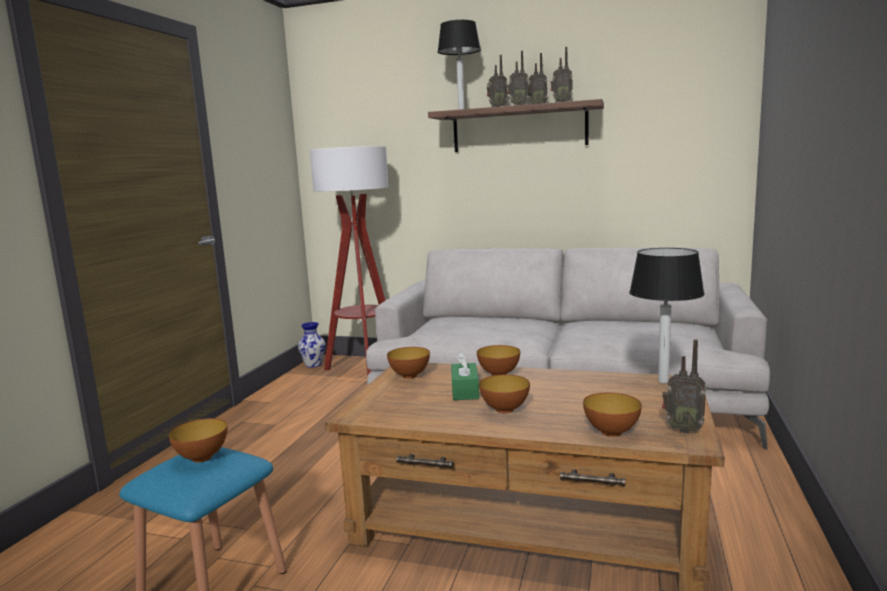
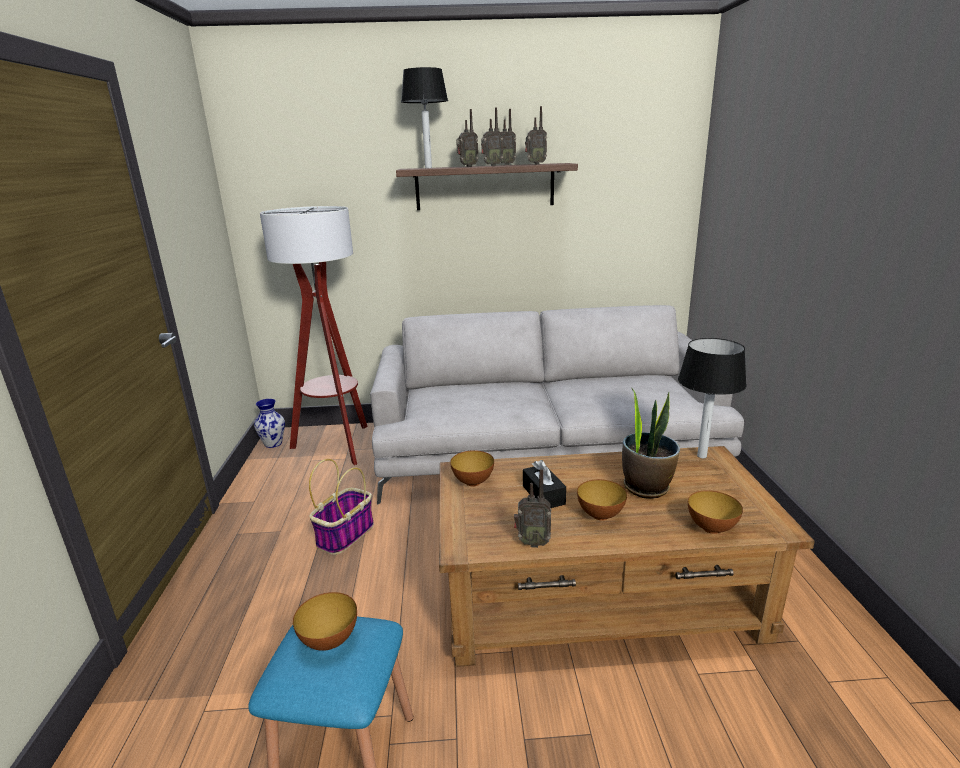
camera: 20 degrees left, 10 degrees up
green tissue box [451,351,479,400] -> black tissue box [523,460,566,508]
bowl [477,345,520,376] -> none
radio [662,339,706,434] -> radio moved to [514,468,551,548]
none -> basket [309,459,374,555]
none -> potted plant [622,389,680,499]

